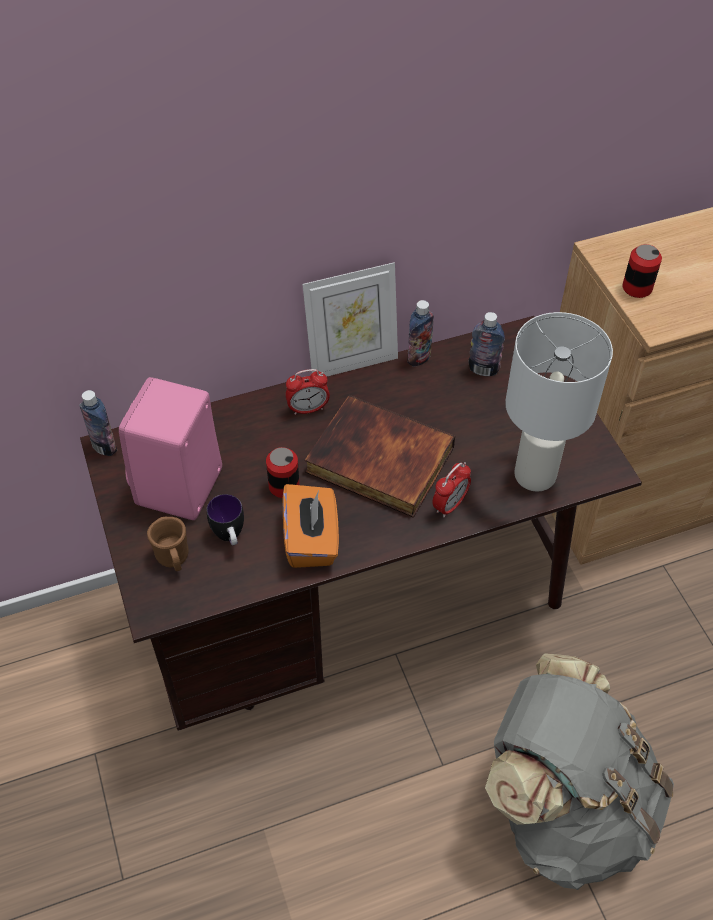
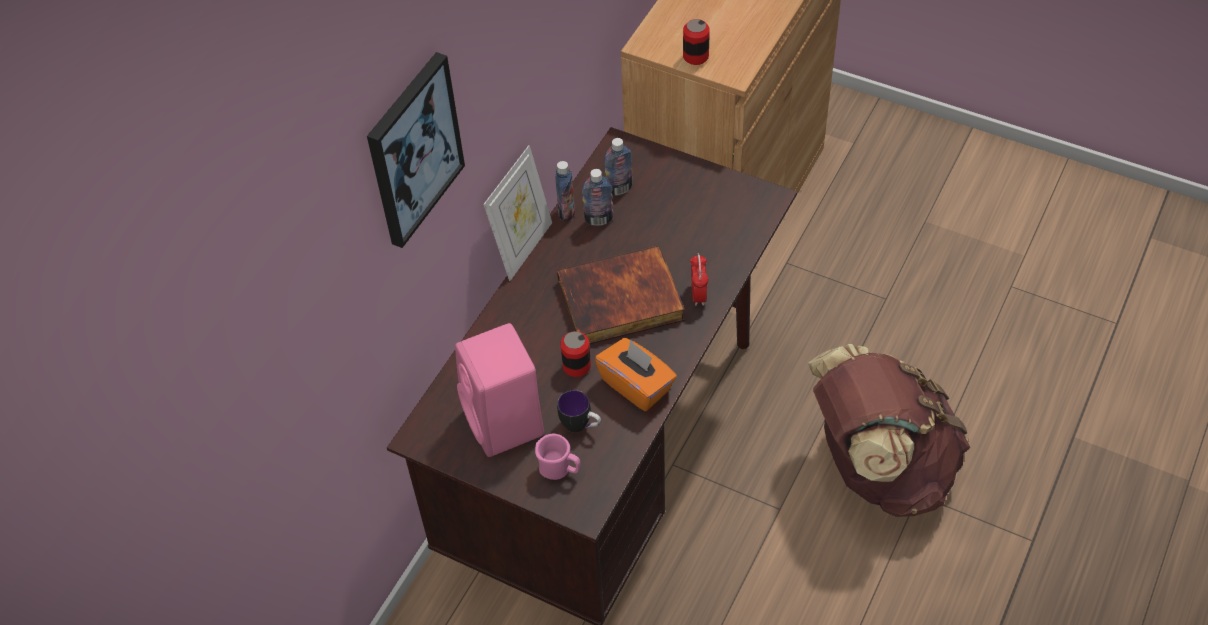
camera: 40 degrees left, 0 degrees up
bottle [79,390,117,456] -> bottle moved to [582,169,614,226]
brown mug [147,517,188,571] -> pink mug [535,433,580,480]
alarm clock [286,369,330,415] -> none
grey backpack [485,653,674,890] -> brown backpack [808,344,970,517]
white table lamp [505,312,613,492] -> none
none -> picture [367,52,465,248]

